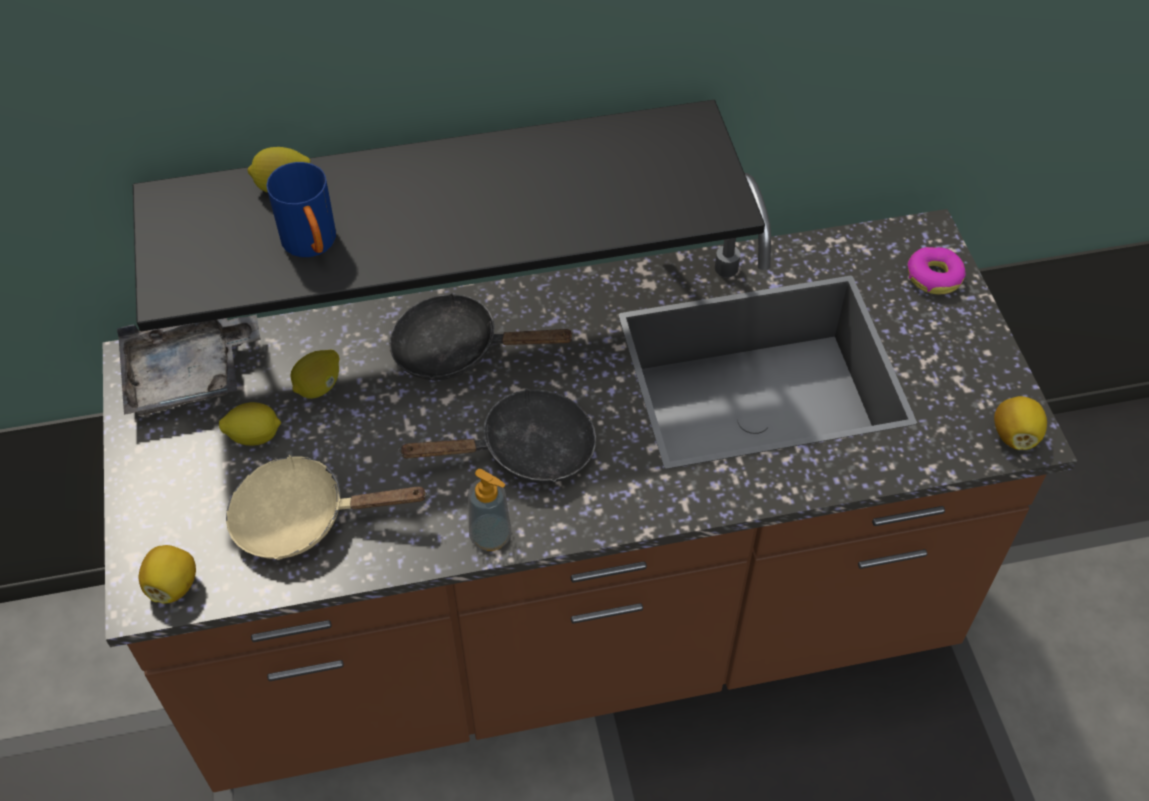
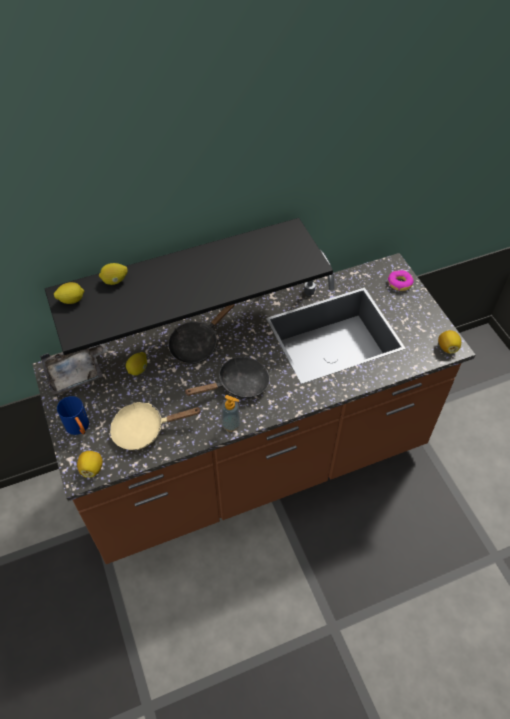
camera: 10 degrees left, 0 degrees up
lemon [219,402,281,446] -> lemon moved to [54,282,84,304]
blue mug [267,162,336,257] -> blue mug moved to [57,396,89,435]
black frying pan [389,292,575,381] -> black frying pan turned 45 degrees counterclockwise [168,304,235,364]

